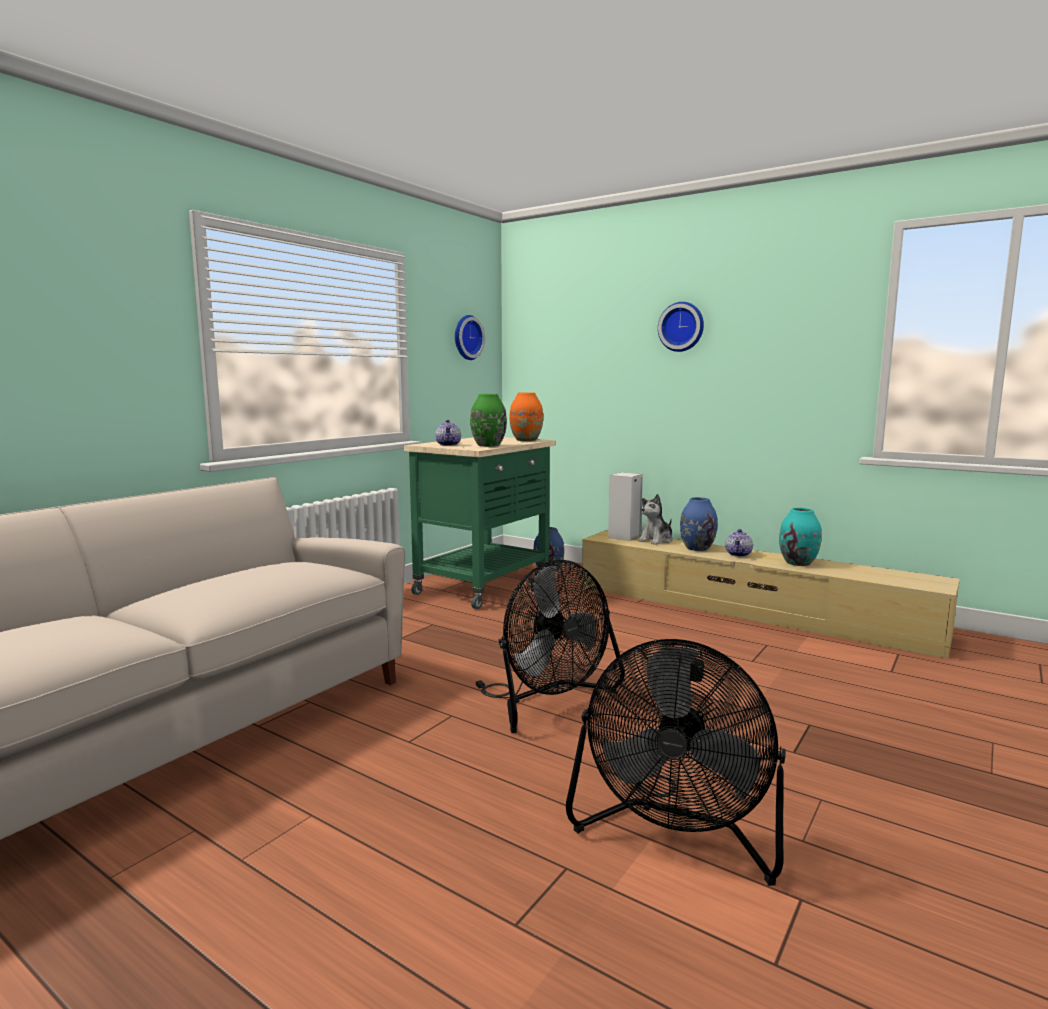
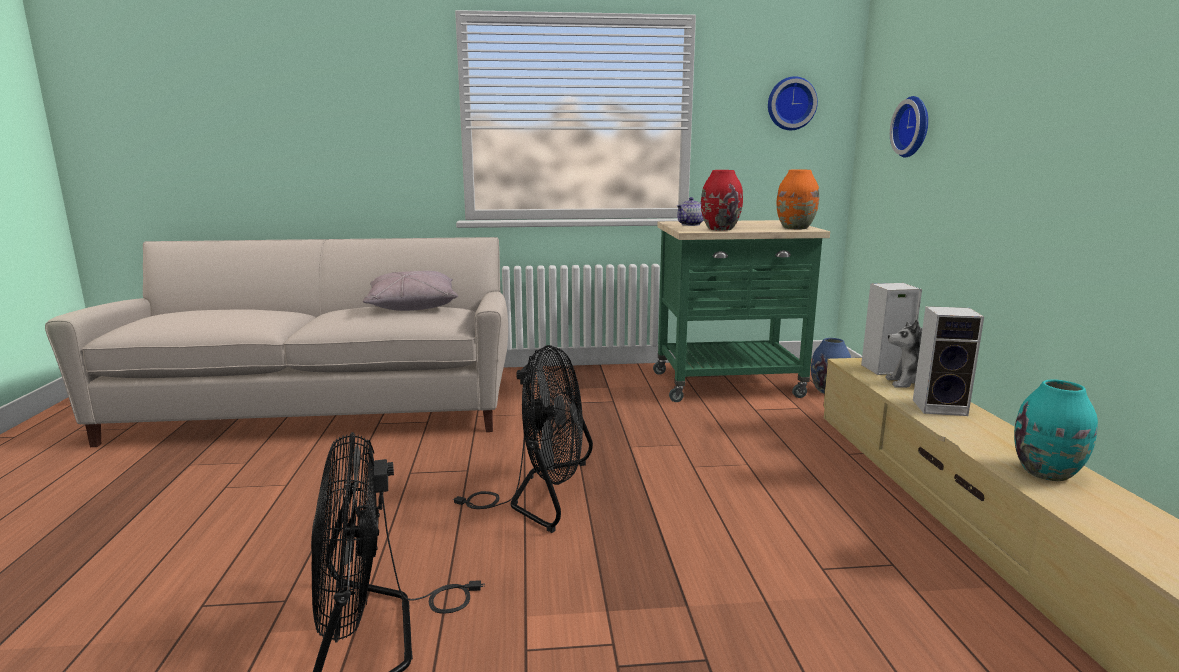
camera: 50 degrees right, 5 degrees up
green vase [470,394,507,447] -> red vase [701,170,743,231]
black fan [476,560,625,733] -> black fan turned 90 degrees counterclockwise [454,345,593,533]
wall clock [658,302,704,352] -> wall clock moved to [890,96,928,158]
blue vase [680,497,717,551] -> speaker [913,306,984,416]
teapot [725,529,753,557] -> none
none -> purple pillow [363,271,458,311]

